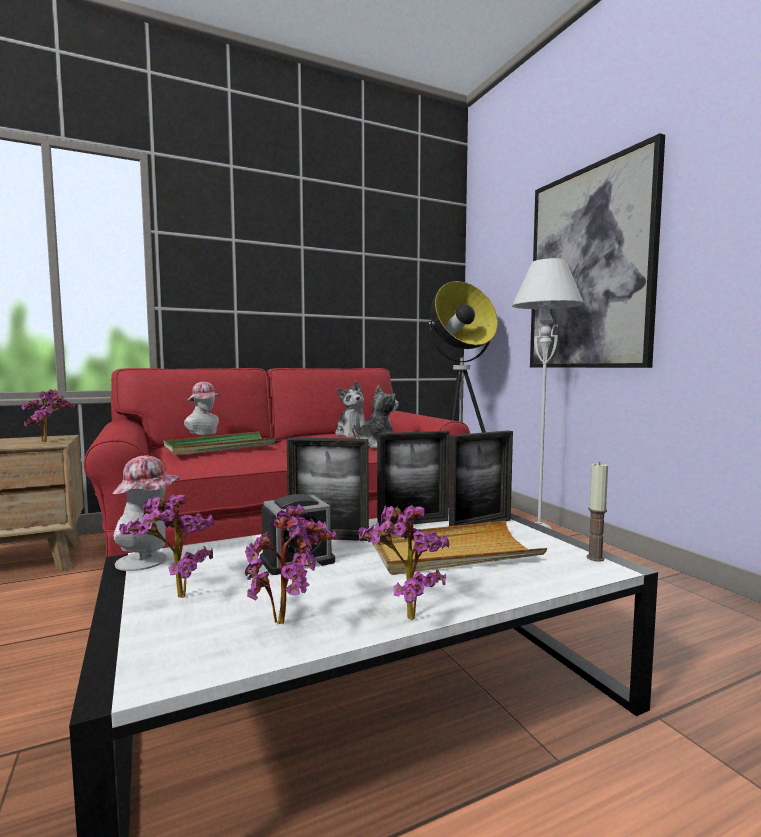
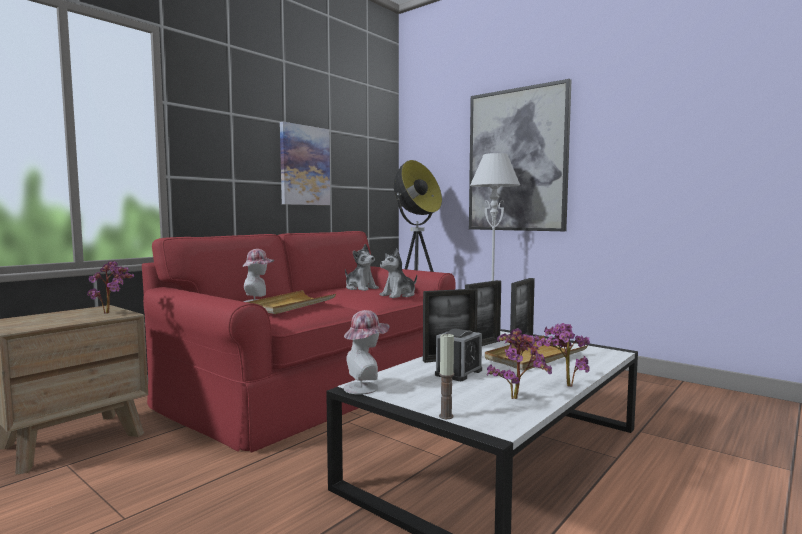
camera: 25 degrees left, 0 degrees up
potted plant [119,494,214,598] -> none
green tray [164,431,277,455] -> beige tray [247,290,336,314]
plush toy [353,385,399,449] -> plush toy turned 150 degrees counterclockwise [379,248,417,298]
candle [586,461,608,562] -> candle moved to [439,333,454,419]
none -> picture [280,122,330,205]

